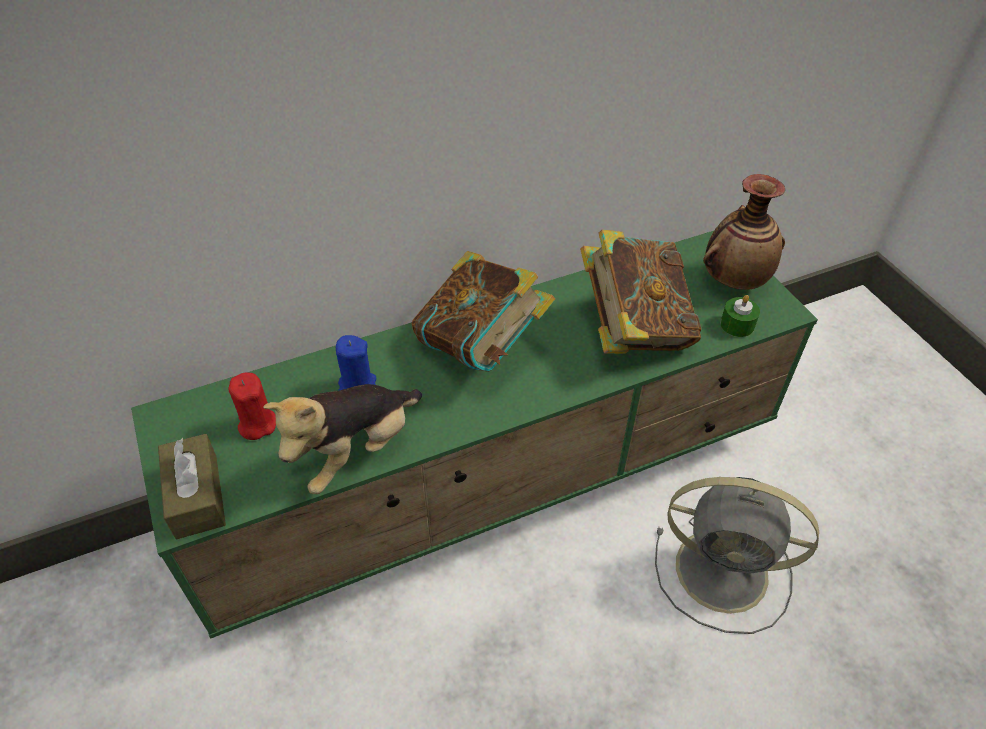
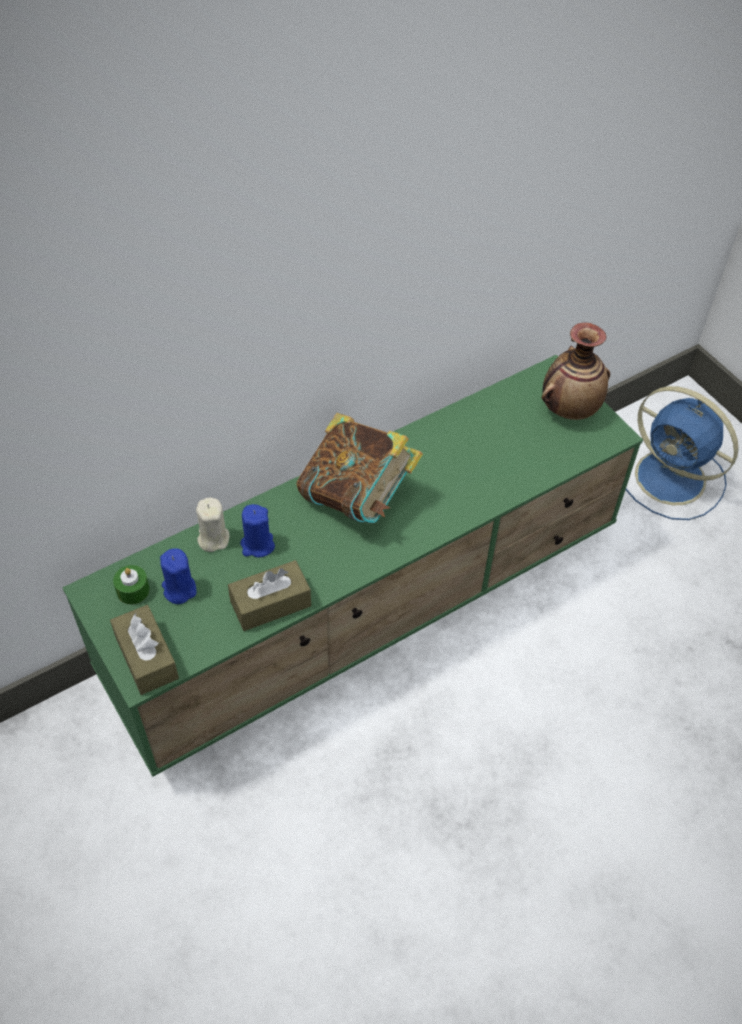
camera: 10 degrees left, 5 degrees up
red candle [228,372,276,440] -> blue candle [160,548,197,604]
plush toy [263,384,422,494] -> brown tissue box [228,560,311,631]
book [580,230,701,354] -> none
grey fan [655,477,819,634] -> none
green candle [720,295,760,337] -> green candle moved to [113,565,150,605]
none -> beige candle [196,498,230,552]
none -> blue fan [626,386,739,520]

